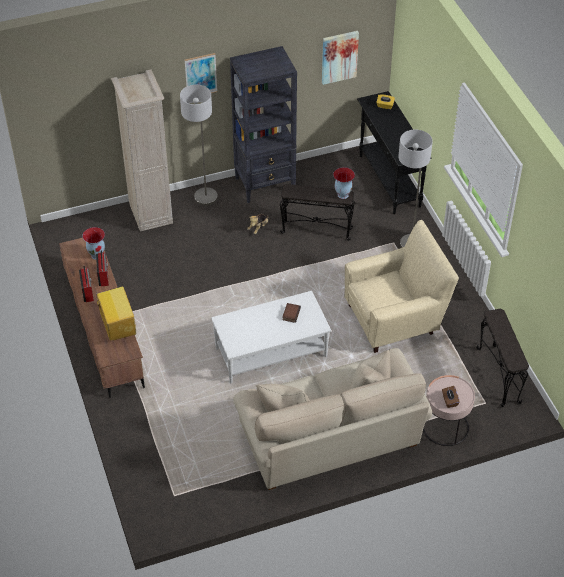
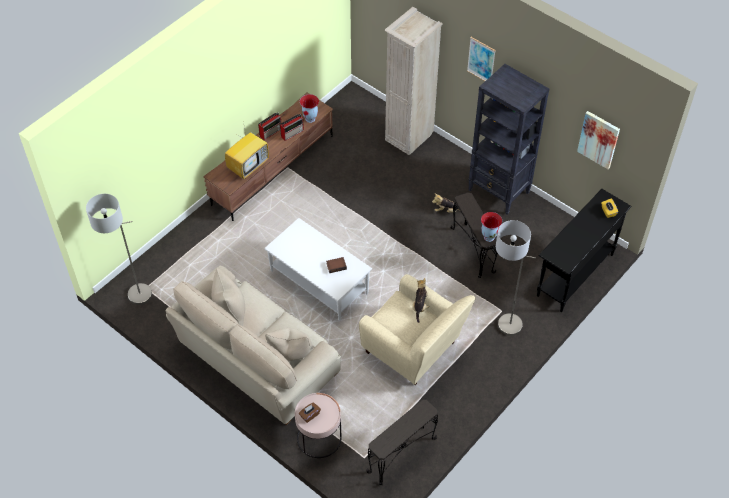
camera: 60 degrees right, 5 degrees up
grey floor lamp [180,85,218,206] -> grey floor lamp moved to [86,194,152,305]
none -> plush toy [413,278,429,323]

